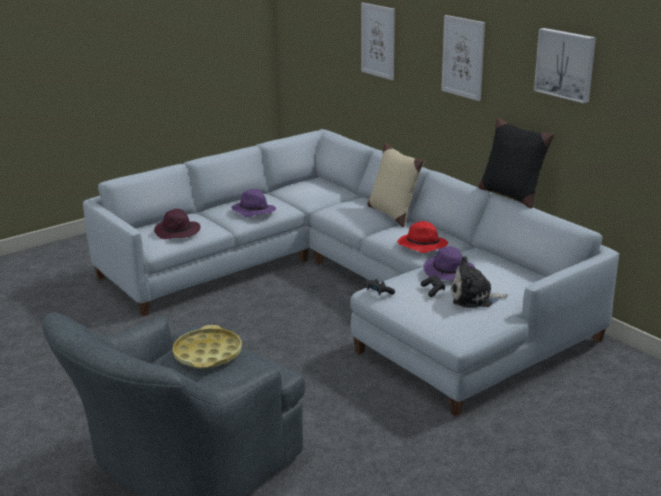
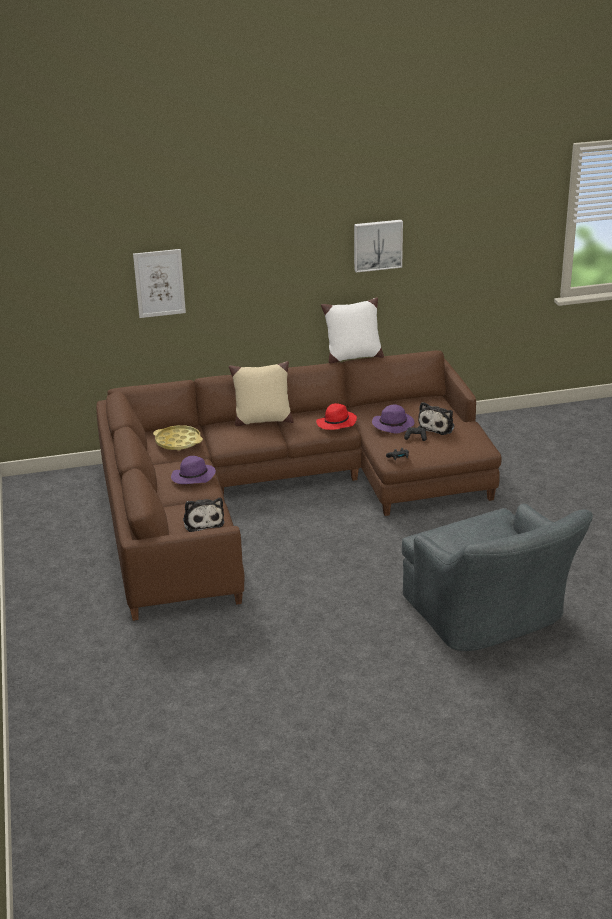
camera: 65 degrees left, 5 degrees up
grey sofa [83,129,619,416] -> brown sofa [96,350,502,621]
purple hat [154,209,200,239] -> plush toy [183,498,225,532]
yellow tray [172,325,242,369] -> yellow tray moved to [153,425,203,451]
picture [441,15,485,101] -> none
black pillow [478,118,554,209] -> white pillow [321,297,384,363]

